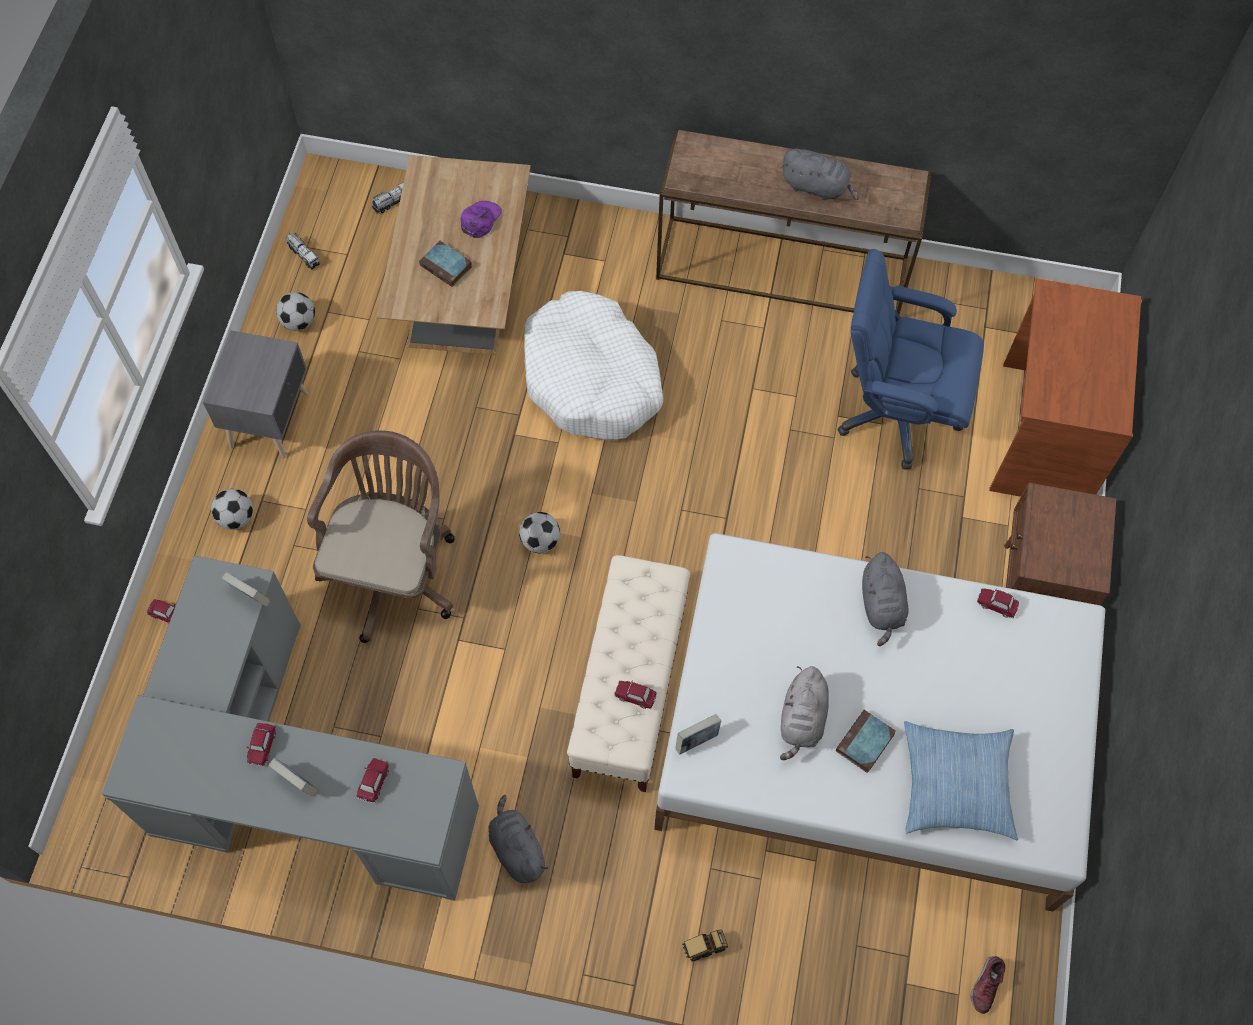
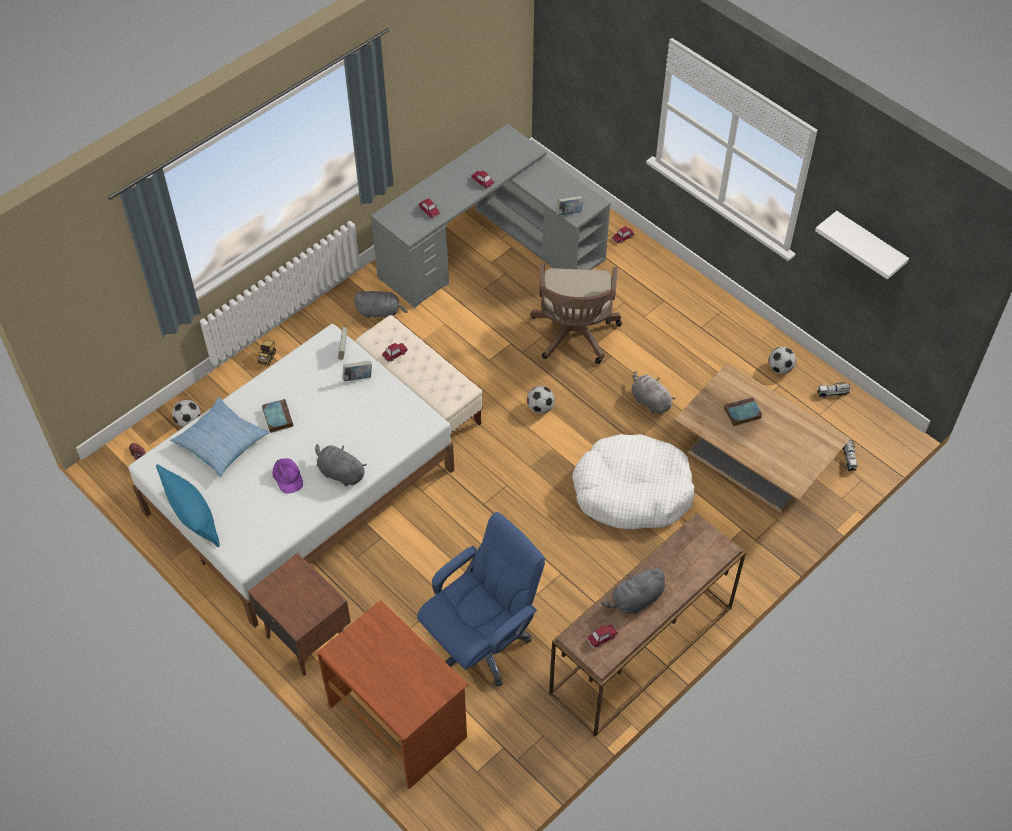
camera: 125 degrees right, 10 degrees down
grey nightstand [203,330,308,458] -> none
football [211,489,253,530] -> football moved to [172,400,201,427]
book [268,758,319,797] -> book moved to [343,361,372,381]
brown office chair [307,430,455,643] -> brown office chair turned 45 degrees clockwise [530,264,622,364]
purple cap [460,201,502,238] -> purple cap moved to [273,458,303,493]
grey plush toy [780,666,829,760] -> grey plush toy moved to [631,371,676,414]
toy car [977,588,1019,618] -> toy car moved to [587,624,618,648]
none -> blue pillow [156,464,220,547]
none -> white shelf [815,211,909,280]

